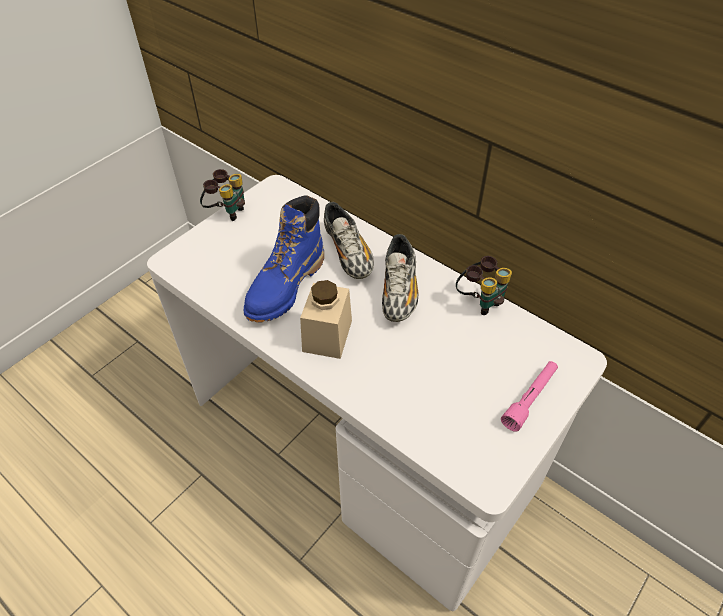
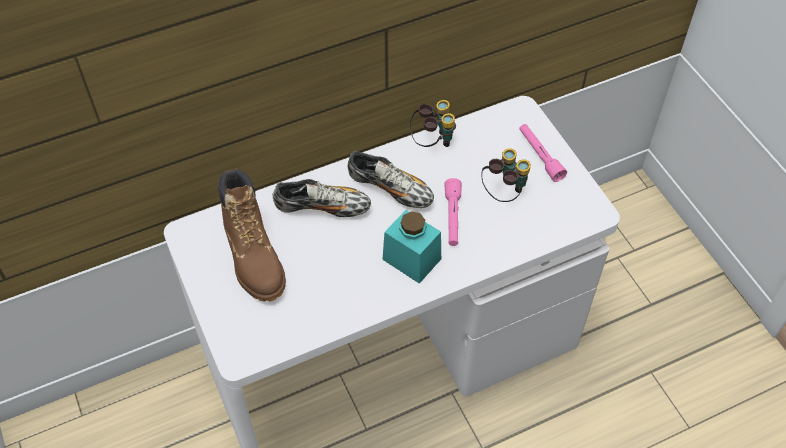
camera: 65 degrees left, 5 degrees up
binoculars [200,169,245,221] -> binoculars moved to [481,148,531,202]
blue boot [244,195,324,322] -> none
beige jar [300,280,352,359] -> turquoise jar [382,210,441,284]
none -> brown boot [218,169,286,302]
none -> pink flashlight [444,178,462,246]

